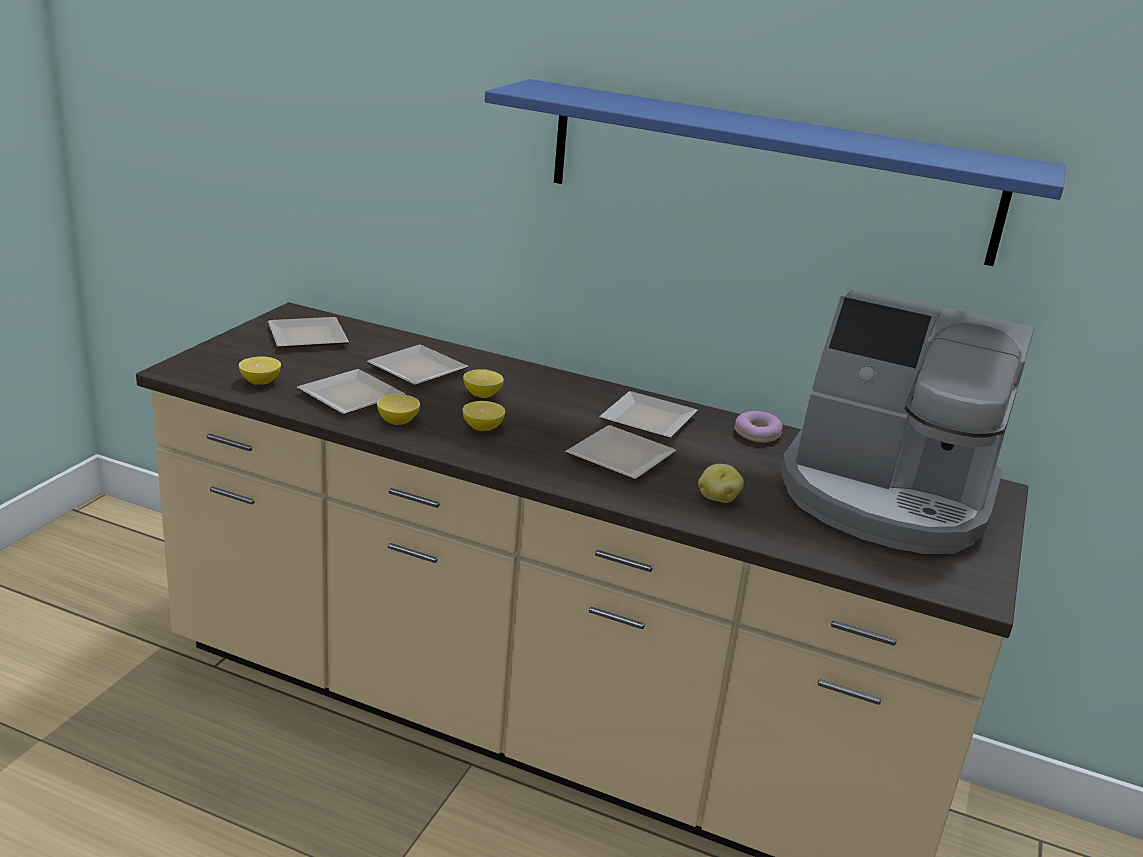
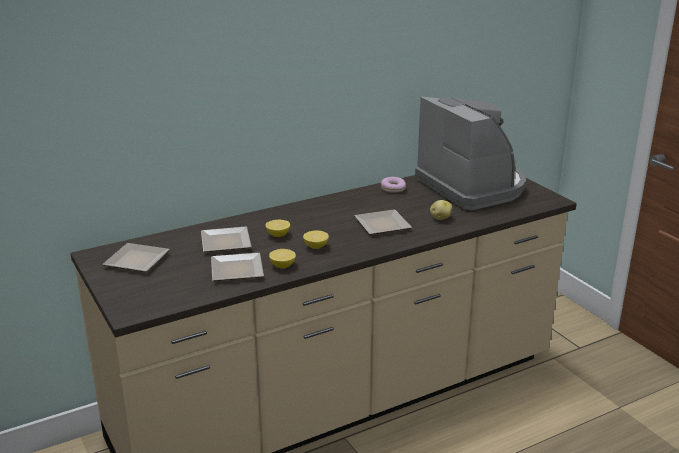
camera: 50 degrees left, 0 degrees up
lemon [239,356,281,385] -> none
blue shelf [485,79,1066,266] -> none
plate [599,391,697,438] -> none
coffee machine [781,288,1035,554] -> coffee machine turned 90 degrees counterclockwise [415,97,526,210]

